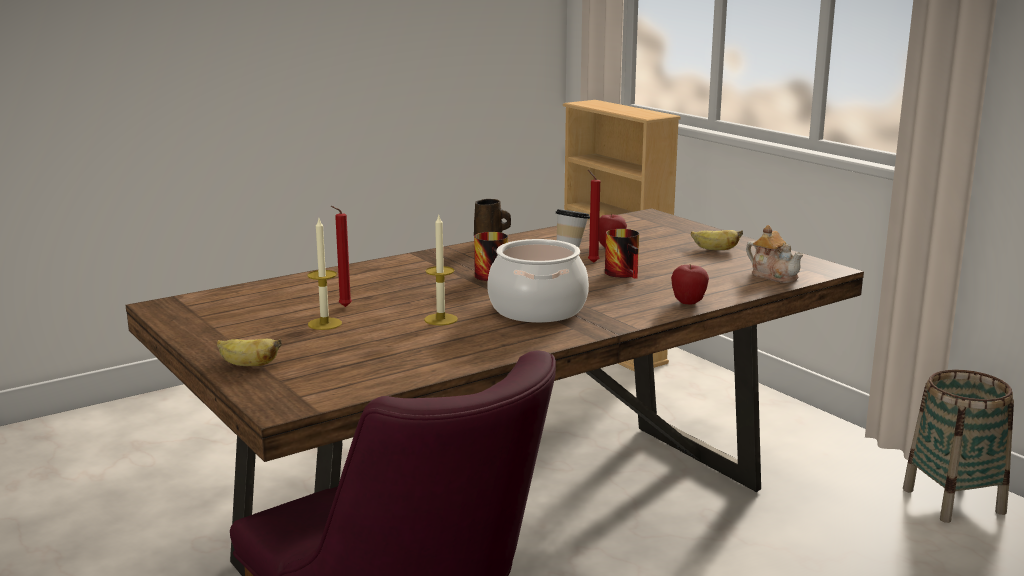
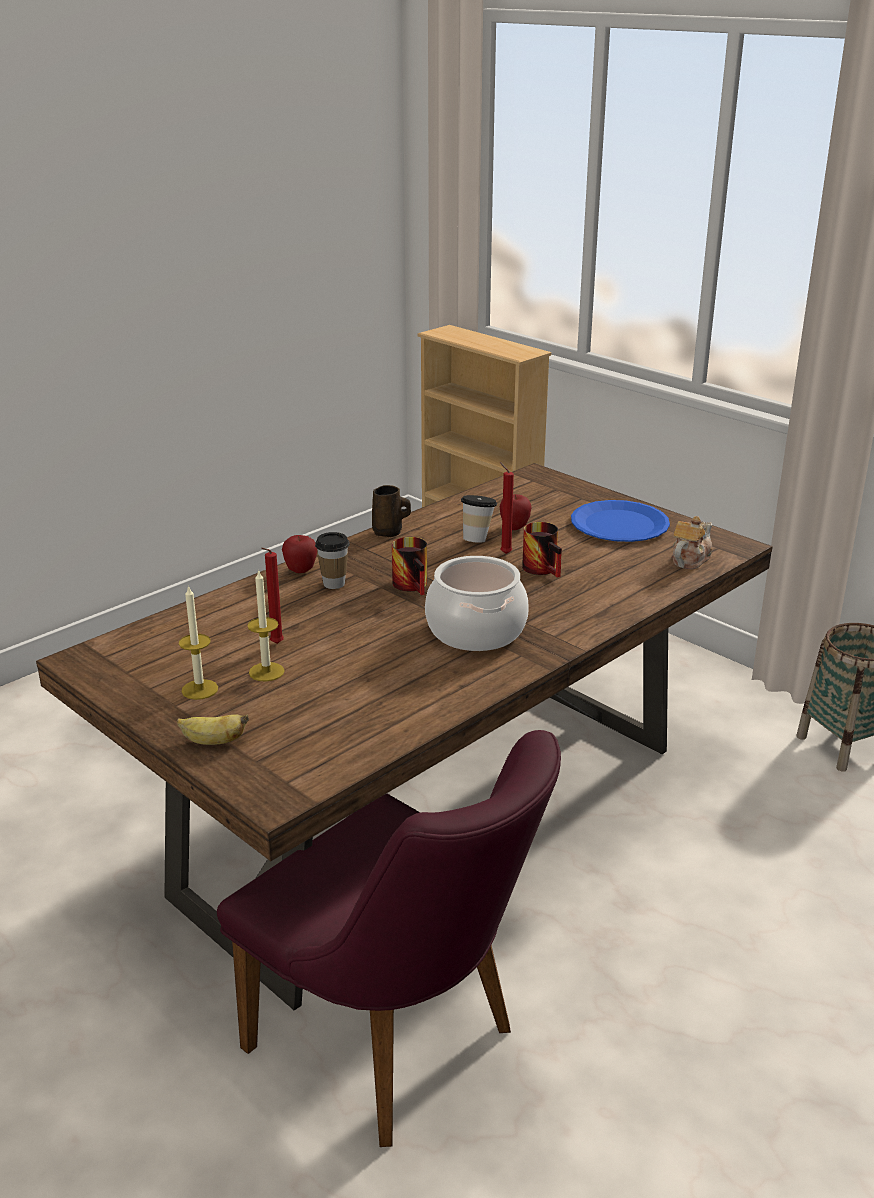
camera: 10 degrees left, 10 degrees up
candle [424,215,458,325] -> candle moved to [179,585,218,700]
apple [671,264,709,304] -> apple moved to [282,535,317,573]
banana [691,230,743,250] -> blue plate [571,500,670,542]
teapot [746,225,804,283] -> teapot turned 90 degrees counterclockwise [671,516,712,570]
none -> cup [315,532,350,589]

